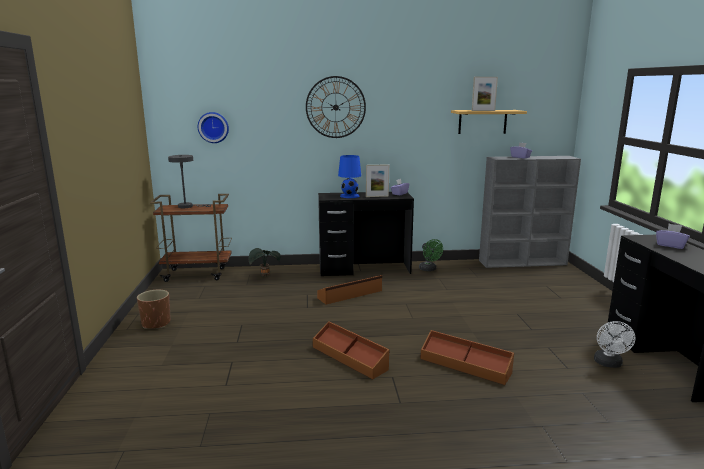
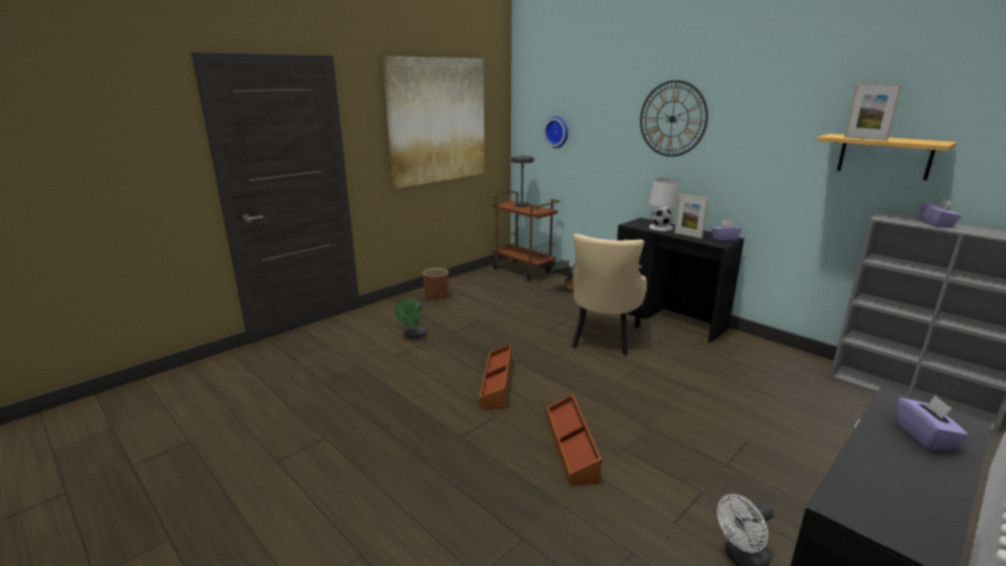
camera: 50 degrees right, 5 degrees up
brown storage box [317,275,382,305] -> beige chair [572,234,647,356]
blue table lamp [338,155,361,198] -> white table lamp [649,178,678,231]
green fan [419,239,443,271] -> green fan moved to [395,299,427,339]
none -> picture [383,56,485,189]

